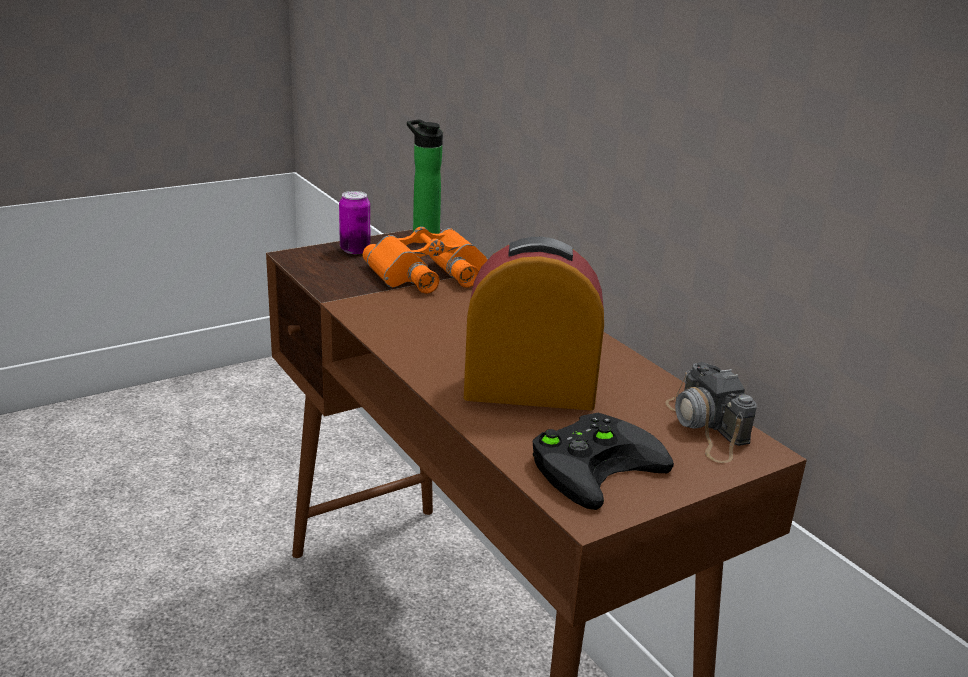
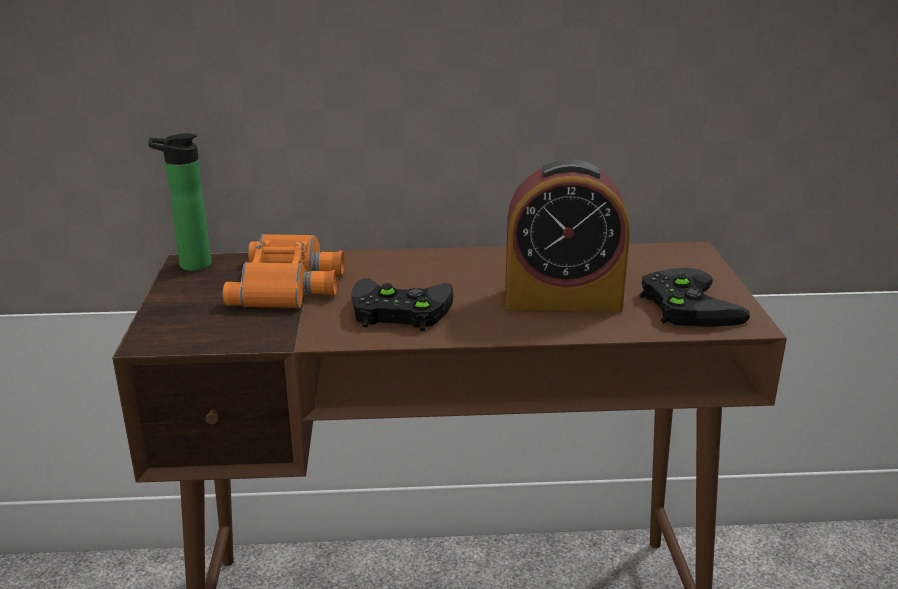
camera: 60 degrees left, 0 degrees up
can [339,191,370,254] -> none
alarm clock [464,237,604,410] -> alarm clock turned 120 degrees counterclockwise [505,159,630,312]
camera [665,362,757,463] -> none
none -> black game controller [351,278,453,331]

